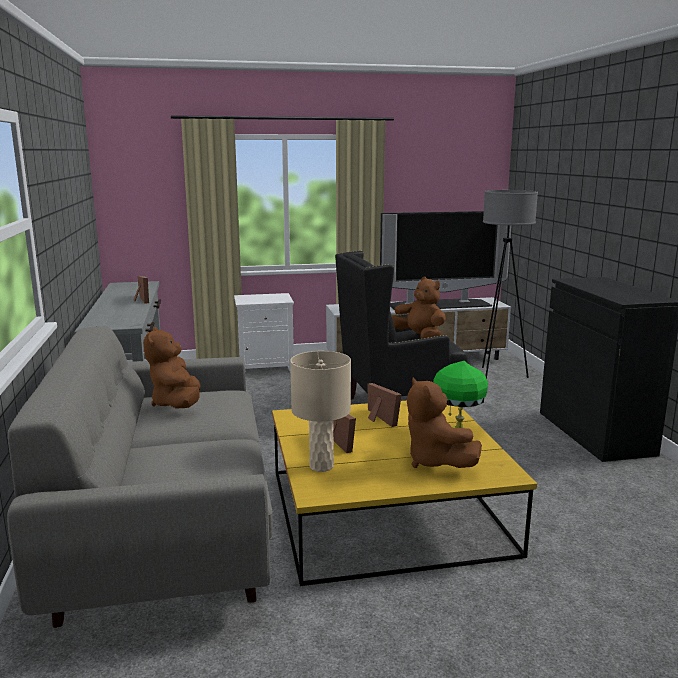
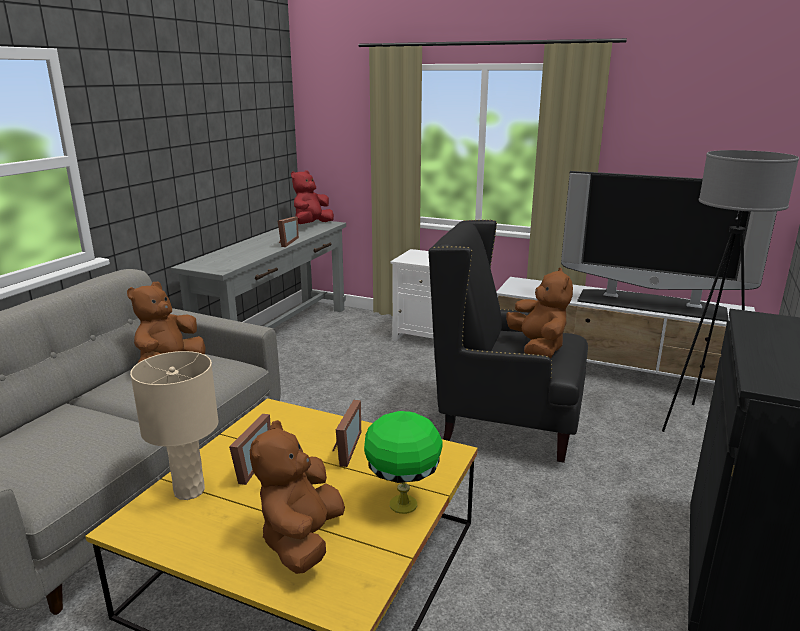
camera: 35 degrees right, 5 degrees up
none -> red plush toy [291,170,334,224]

